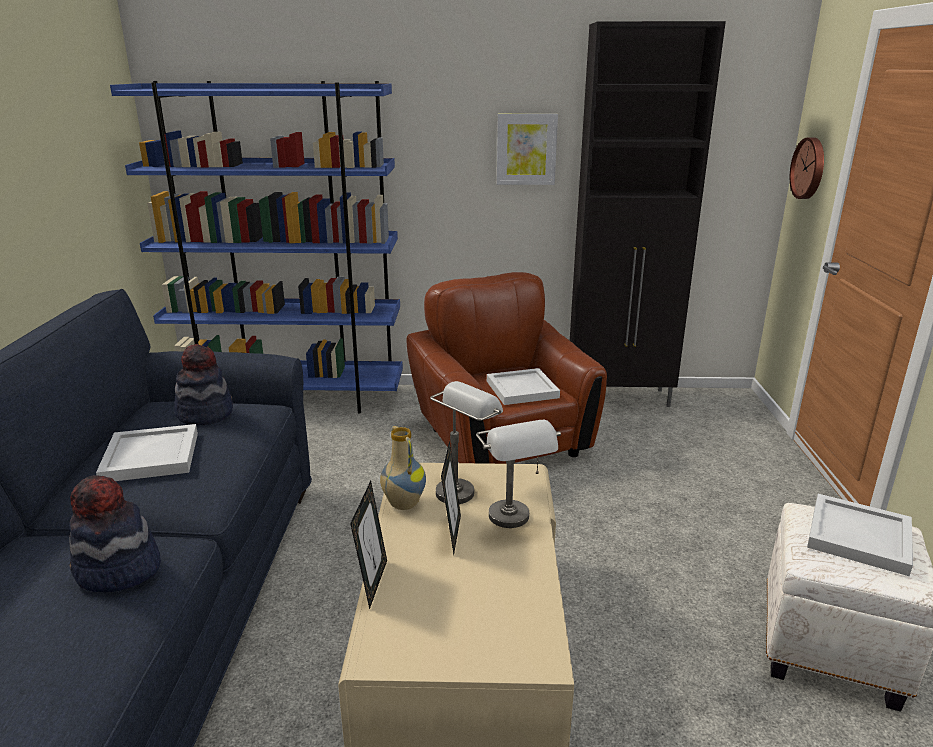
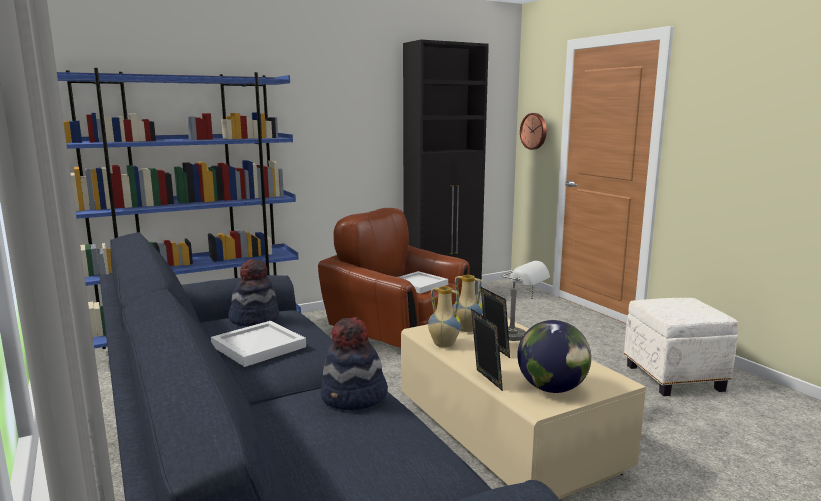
camera: 30 degrees left, 10 degrees down
grey table lamp [430,381,503,504] -> vase [453,275,483,332]
picture [497,114,558,185] -> none
white tray [807,494,913,576] -> none
none -> globe [517,320,591,393]

